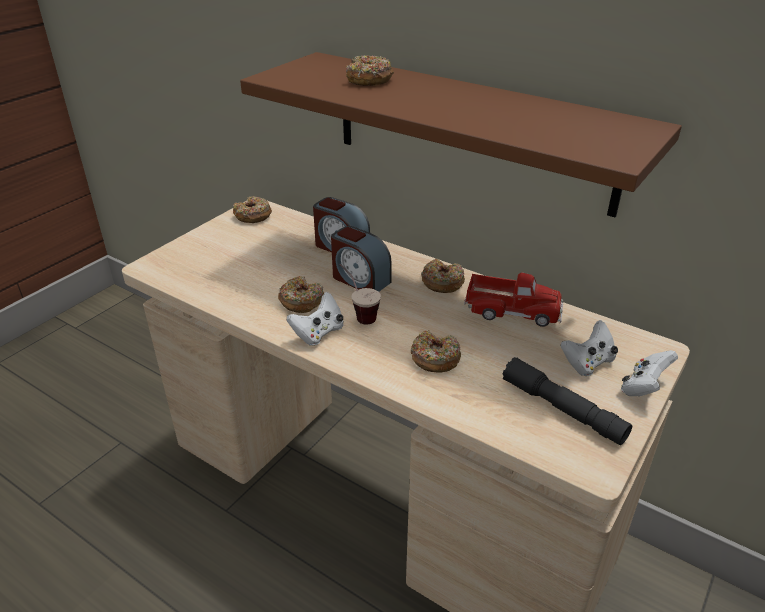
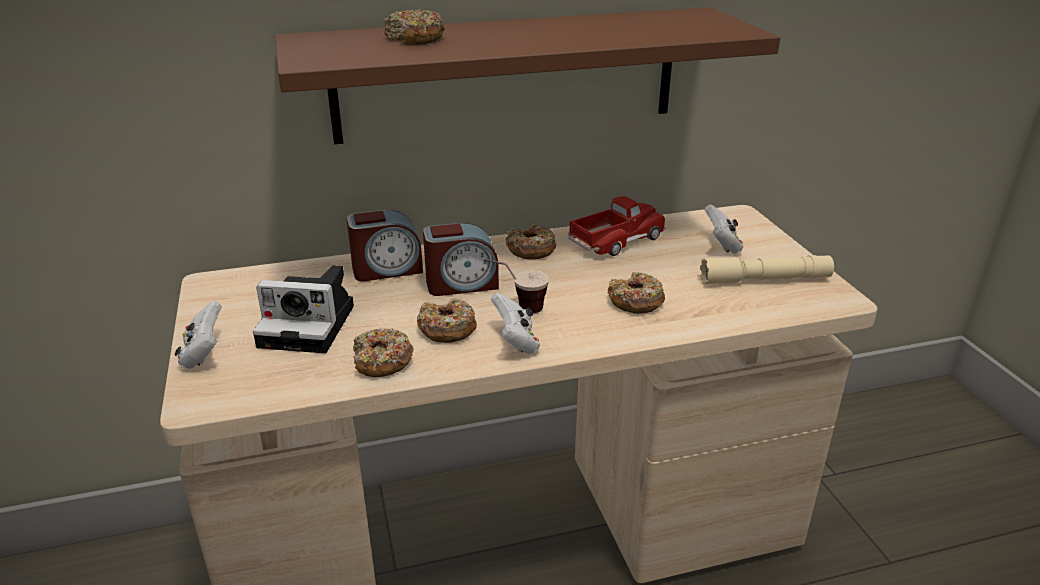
camera: 50 degrees left, 5 degrees down
donut [233,197,272,223] -> donut moved to [353,328,413,377]
black flashlight [503,357,632,445] -> beige flashlight [700,255,834,284]
white game controller [621,350,678,397] -> white game controller moved to [175,301,222,369]
none -> camera [253,265,354,353]

